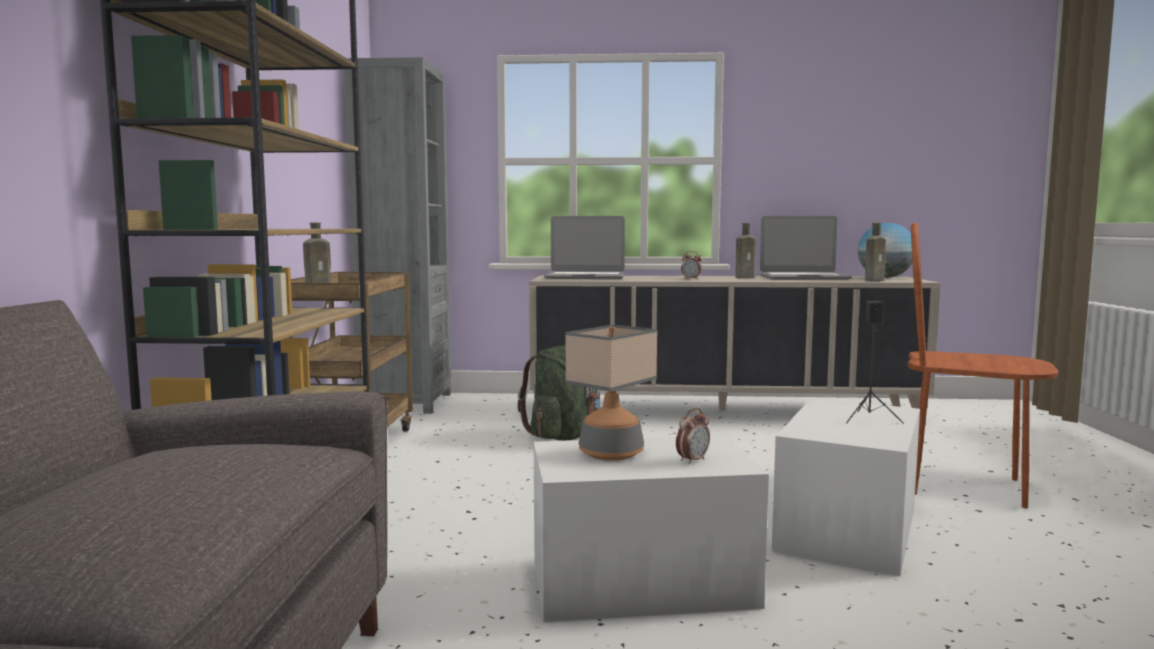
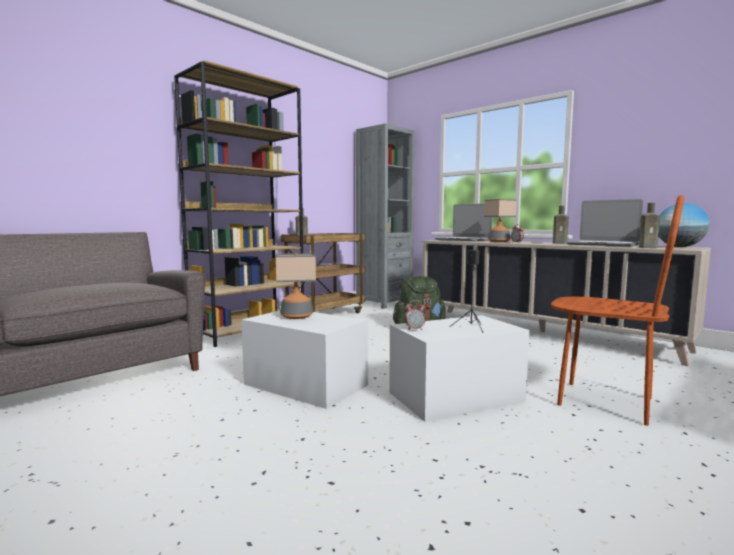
camera: 40 degrees right, 0 degrees up
alarm clock [676,408,710,464] -> alarm clock moved to [404,300,426,330]
brown chair [908,223,1058,508] -> brown chair turned 150 degrees clockwise [551,195,684,426]
none -> table lamp [484,199,517,242]

